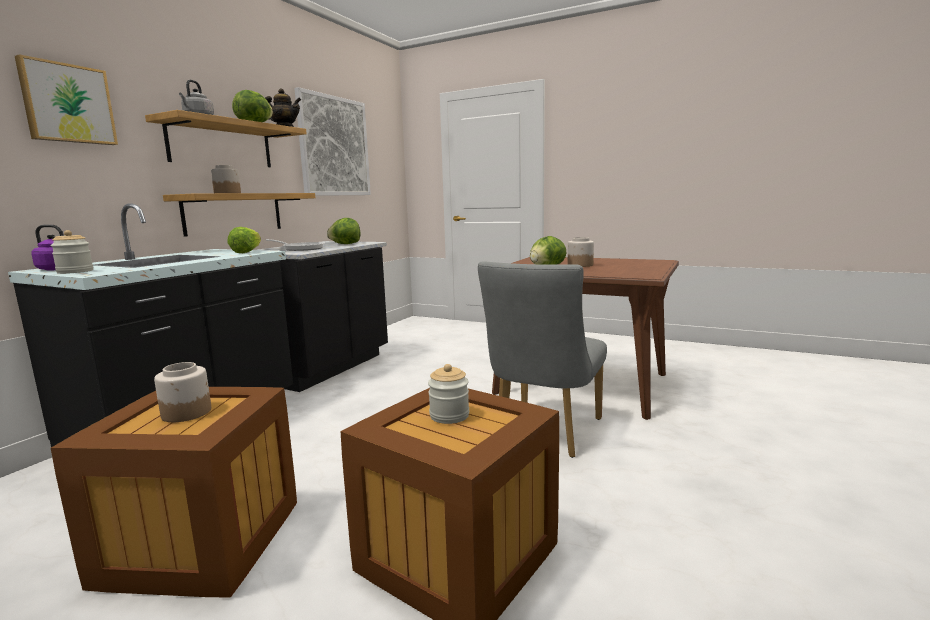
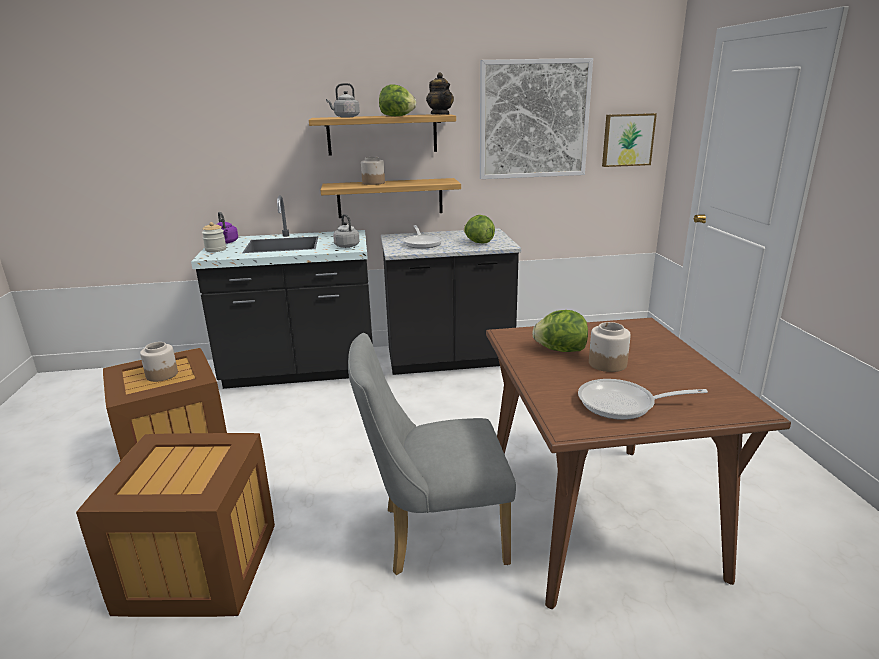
camera: 55 degrees right, 10 degrees up
picture [15,54,118,145] -> picture moved to [602,113,657,167]
lettuce [227,227,261,253] -> grey kettle [333,214,360,248]
jar [428,364,469,424] -> none
none -> frying pan [578,379,708,420]

